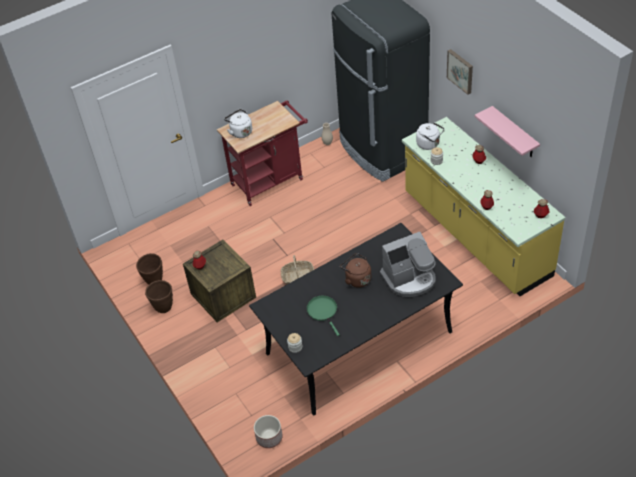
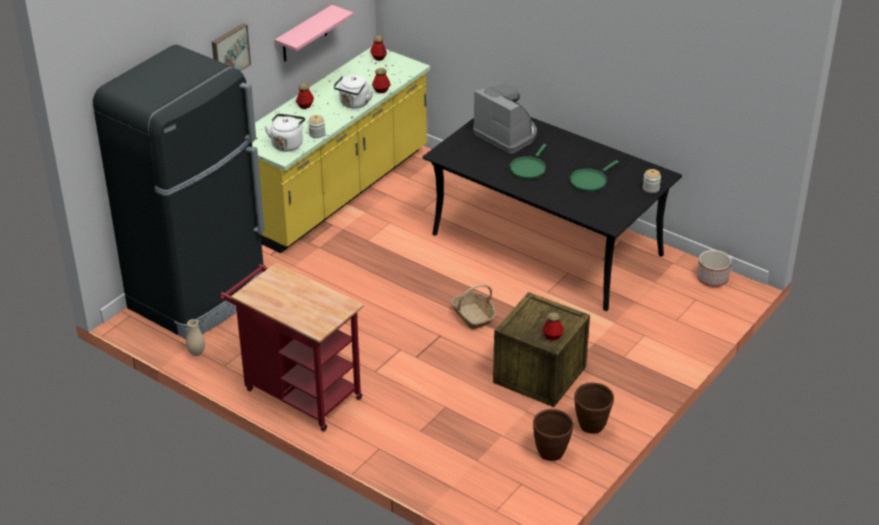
camera: 115 degrees left, 10 degrees down
white kettle [224,109,252,138] -> white kettle moved to [334,75,374,108]
brown kettle [340,253,371,288] -> green frying pan [509,144,547,179]

